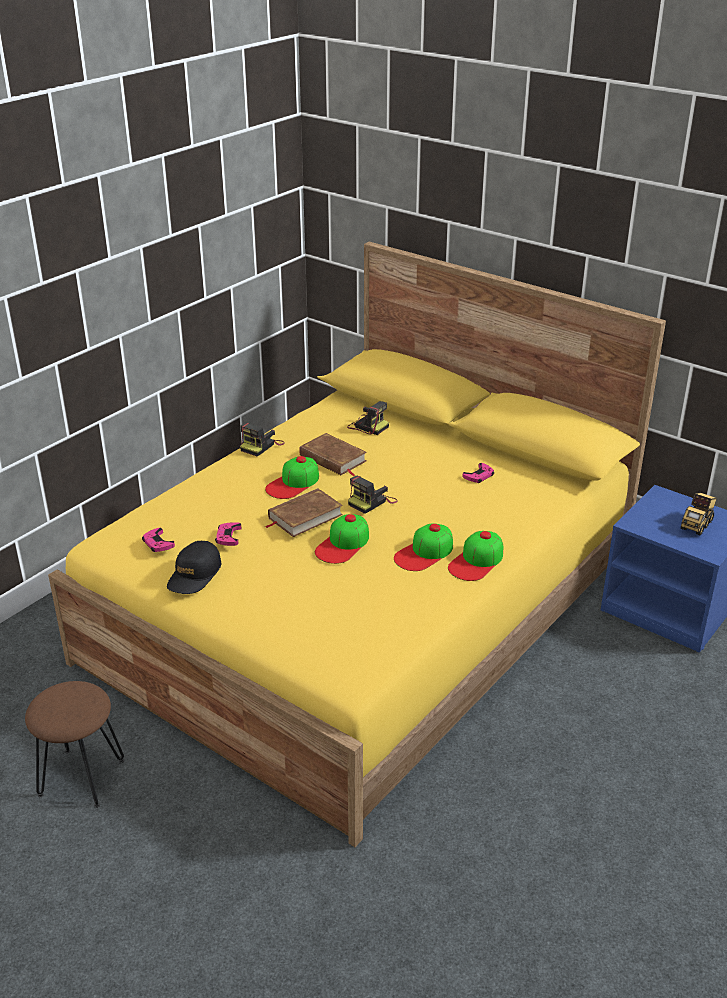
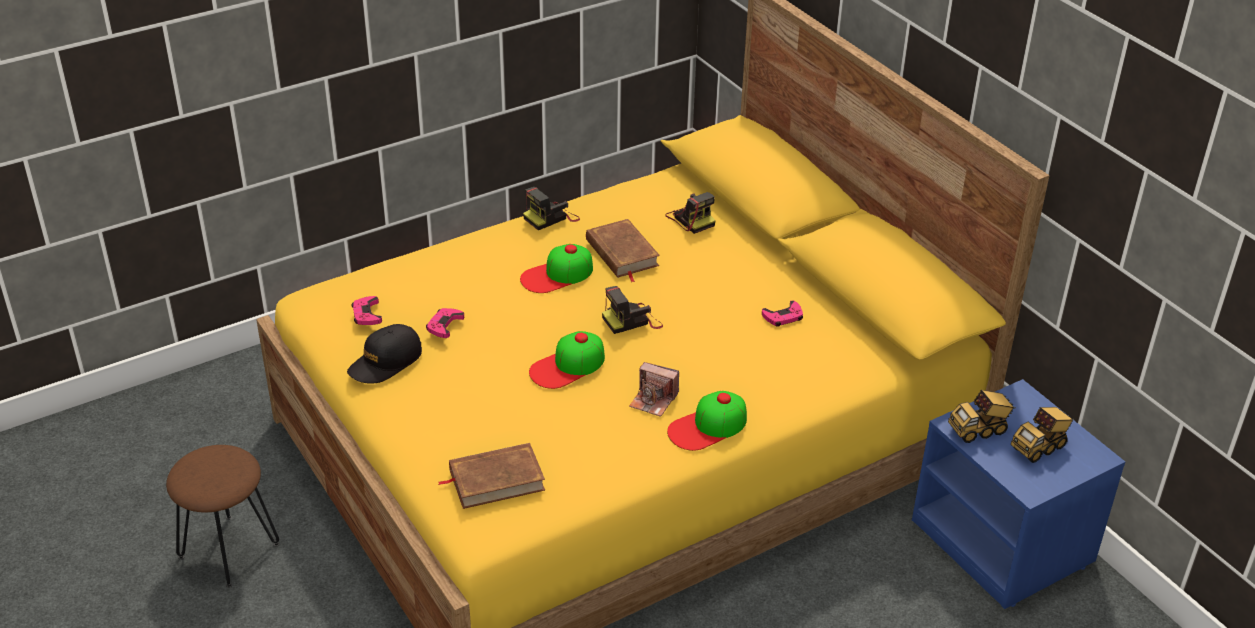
camera: 20 degrees right, 5 degrees up
brown book [264,488,343,537] -> brown book moved to [438,443,545,509]
cap [394,523,453,571] -> camera [629,362,679,417]
none -> toy truck [948,390,1016,443]

